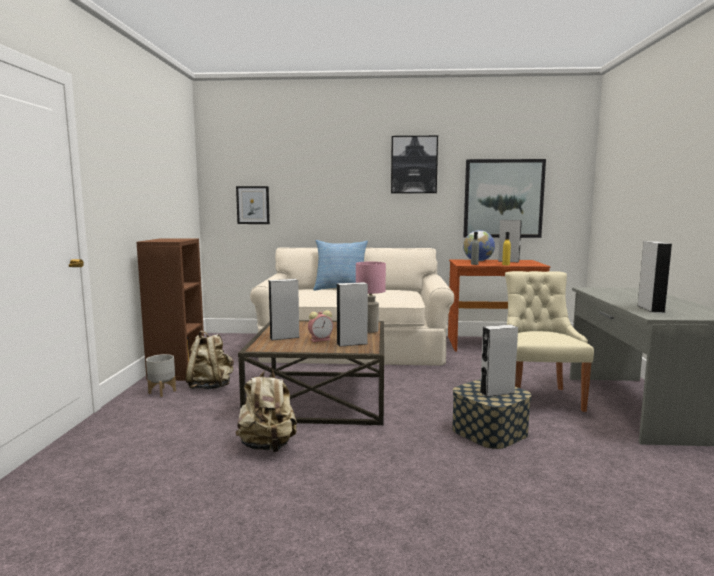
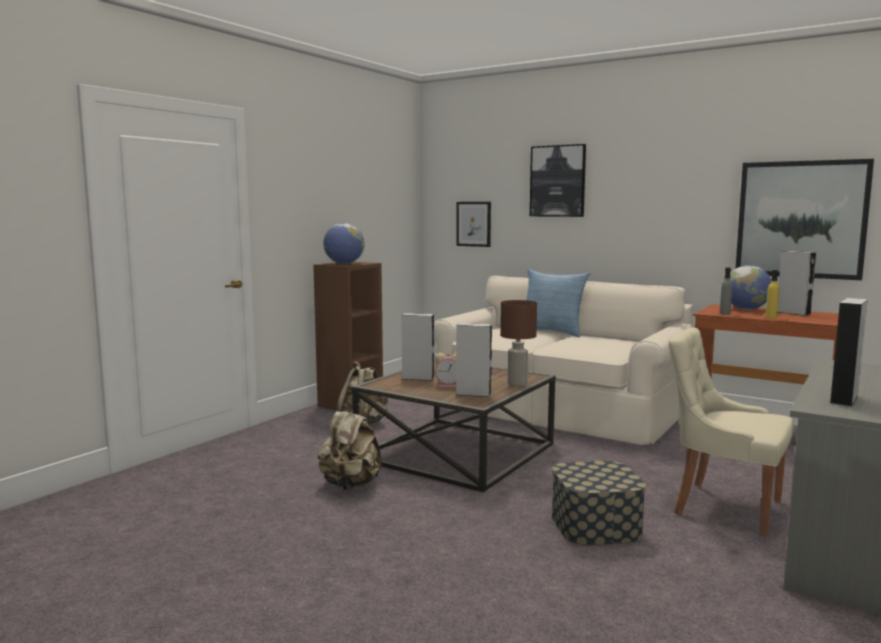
camera: 30 degrees right, 0 degrees up
grey planter [146,354,176,397] -> none
pink table lamp [356,262,386,333] -> brown table lamp [500,300,537,386]
picture [391,136,438,193] -> picture moved to [530,144,586,217]
grey speaker [480,324,518,397] -> none
beige chair [505,271,594,412] -> beige chair turned 90 degrees counterclockwise [668,328,794,537]
none -> globe [323,223,365,264]

